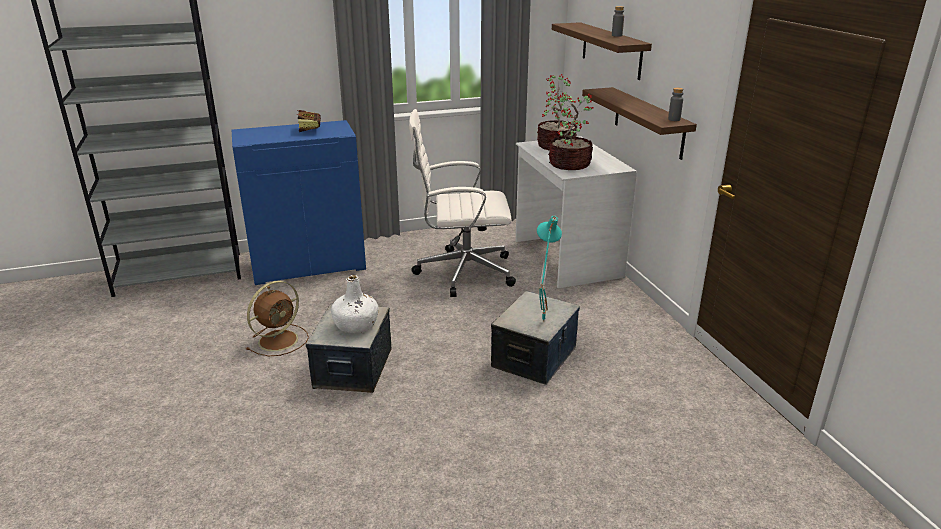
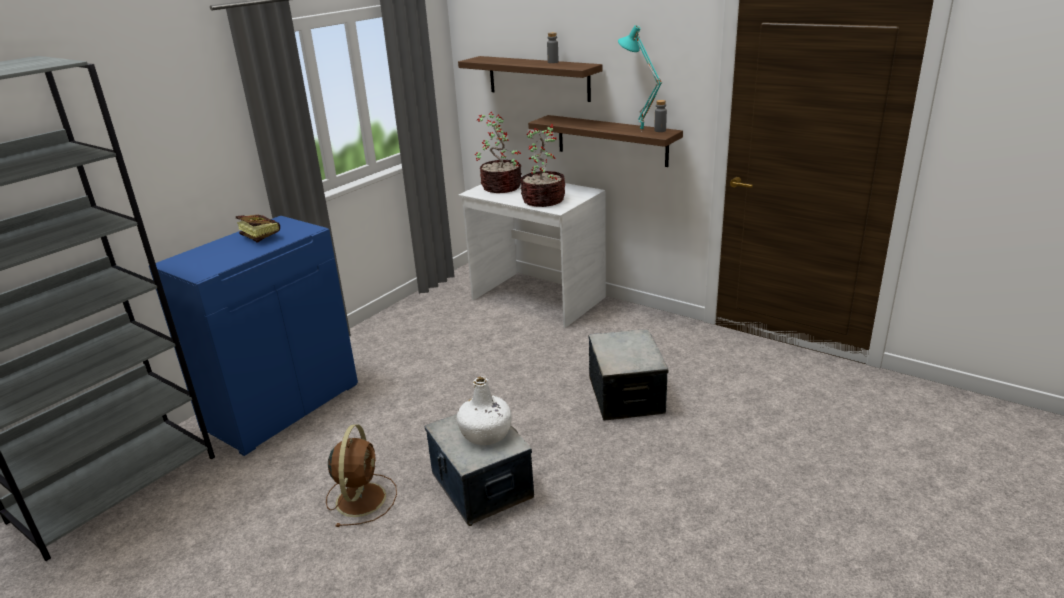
camera: 35 degrees left, 0 degrees up
white office chair [409,109,516,297] -> none
turquoise table lamp [537,215,562,323] -> turquoise table lamp moved to [618,25,662,132]

